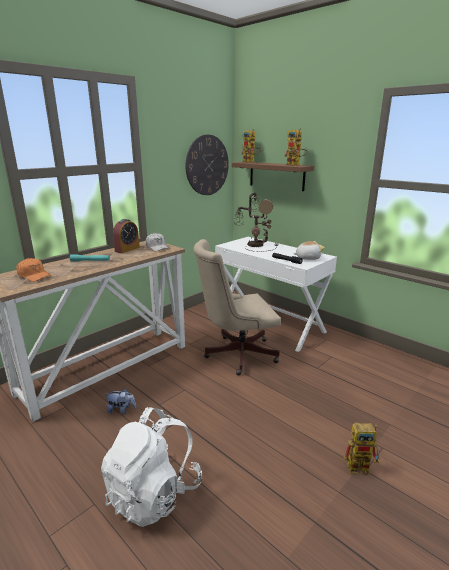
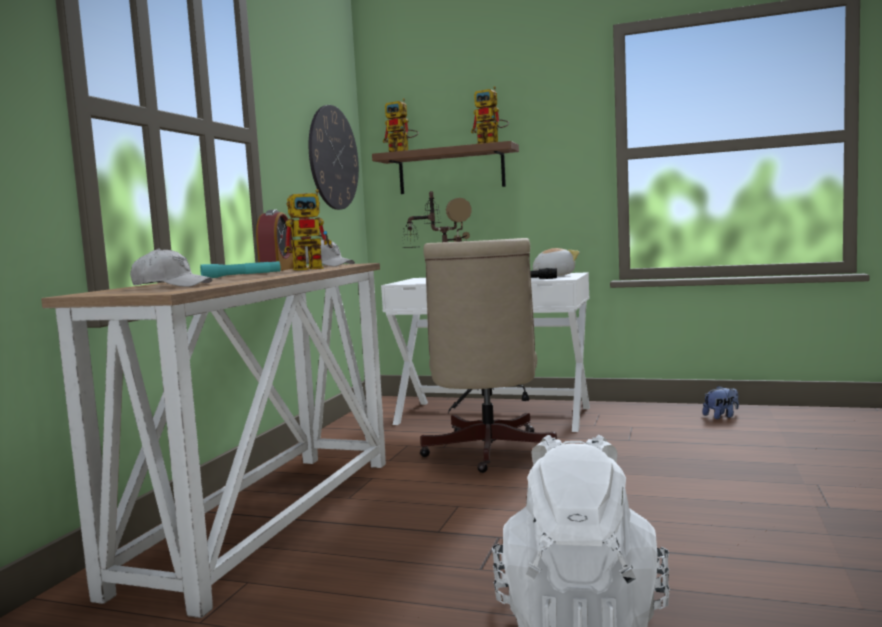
camera: 25 degrees left, 15 degrees down
orange cap [16,258,52,282] -> white cap [130,248,212,287]
plush toy [106,389,136,414] -> plush toy moved to [702,386,739,419]
beige office chair [193,239,281,375] -> beige office chair turned 45 degrees counterclockwise [420,238,557,473]
toy robot [343,423,380,475] -> toy robot moved to [284,189,333,270]

